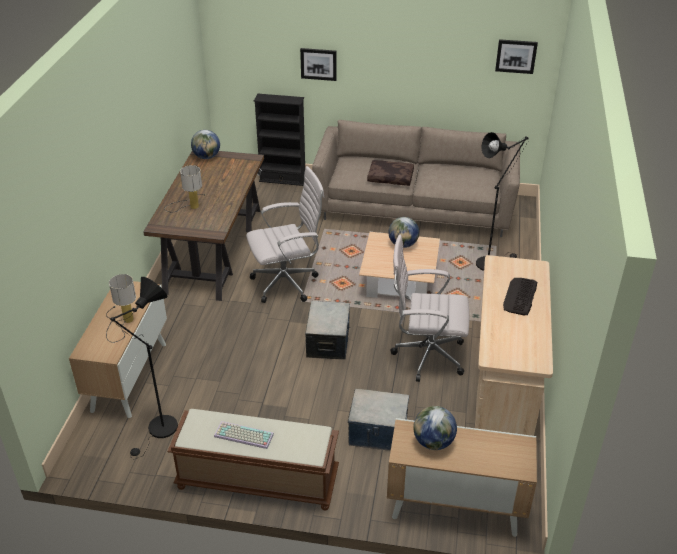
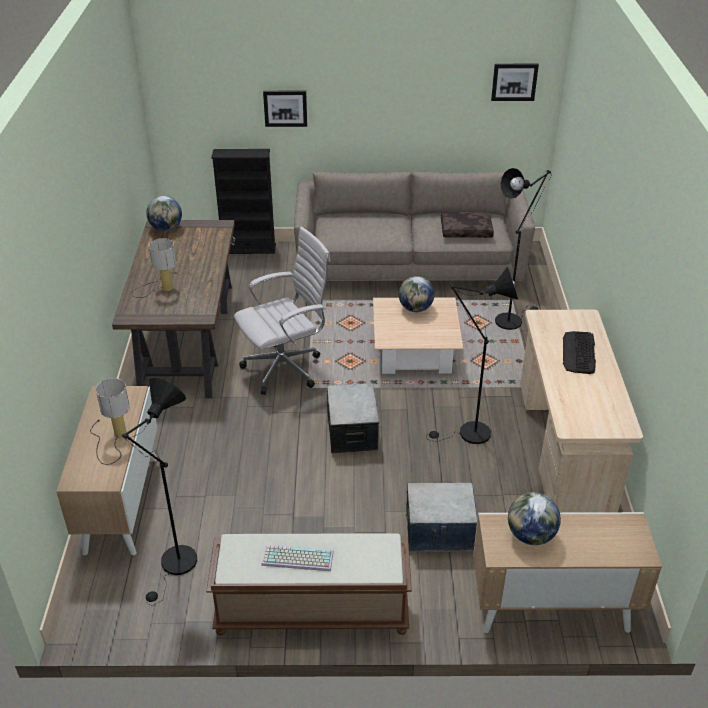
camera: 10 degrees left, 0 degrees up
brown pillow [367,160,414,186] -> brown pillow moved to [441,212,494,238]
white office chair [390,235,469,382] -> black floor lamp [427,266,518,444]

